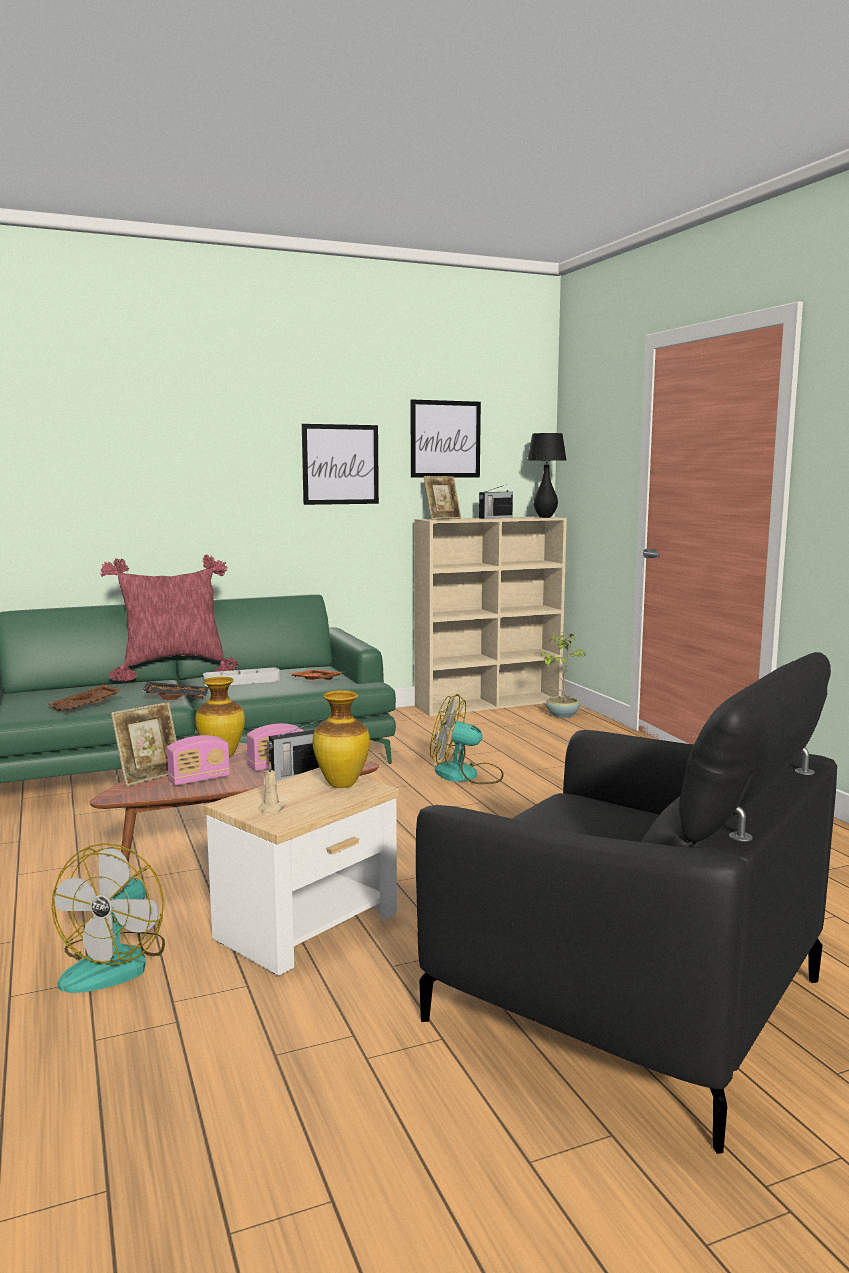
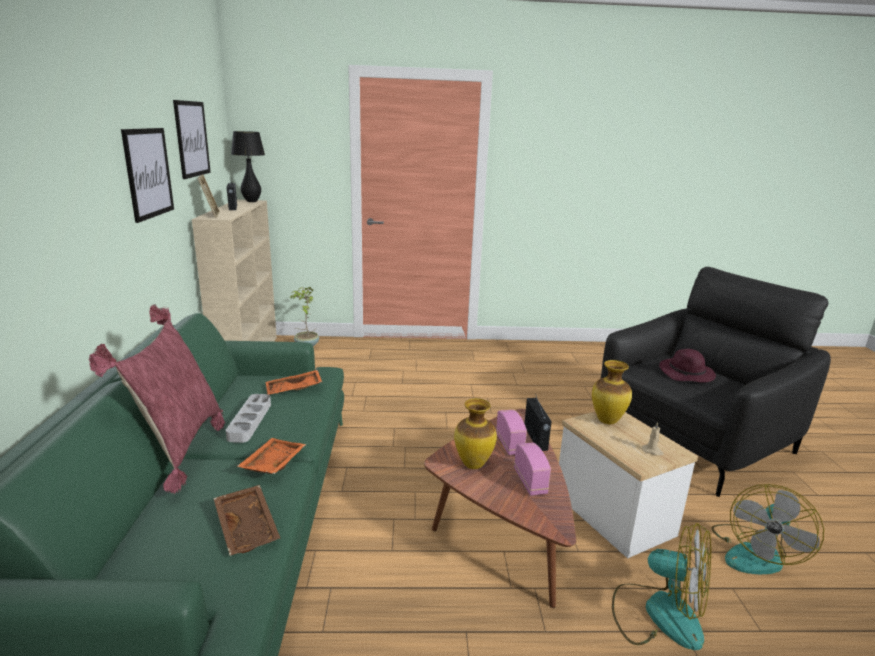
camera: 70 degrees left, 10 degrees up
picture frame [111,702,177,787] -> none
black tray [142,682,209,700] -> orange tray [236,438,306,474]
fan [430,694,504,784] -> fan moved to [712,484,824,574]
none -> purple hat [659,349,716,383]

